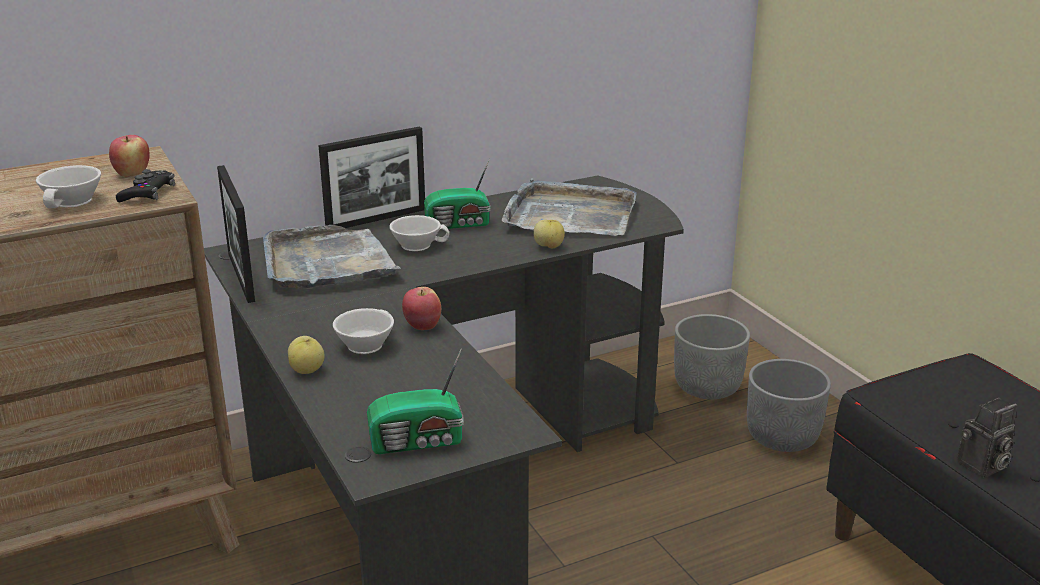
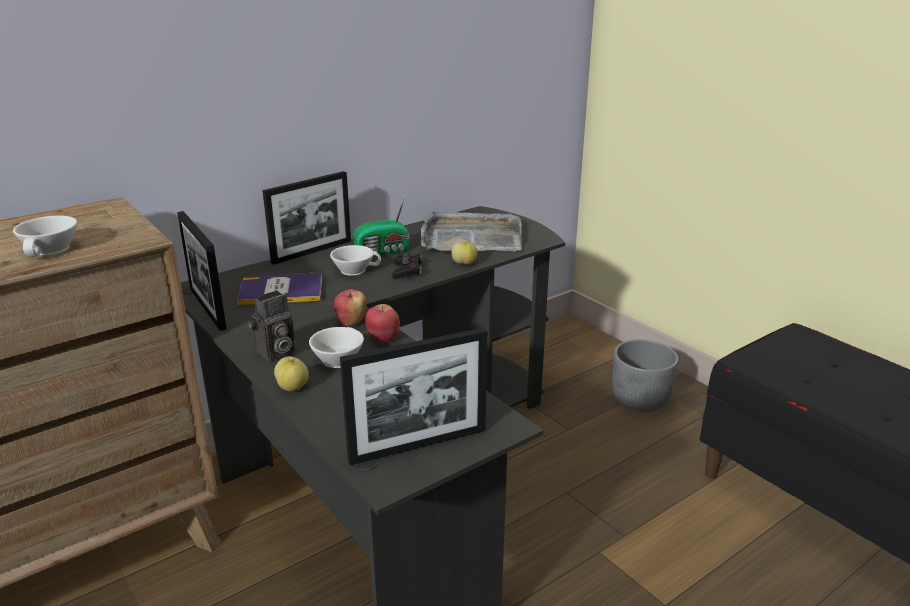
camera: 10 degrees left, 0 degrees up
apple [109,135,150,177] -> apple moved to [334,289,367,326]
black game controller [116,169,175,202] -> black game controller moved to [392,253,423,279]
grey tray [263,225,401,289] -> book [237,273,322,305]
radio [367,348,464,454] -> picture frame [340,328,487,465]
grey planter [674,314,750,399] -> none
camera [957,397,1017,478] -> camera moved to [248,291,295,362]

